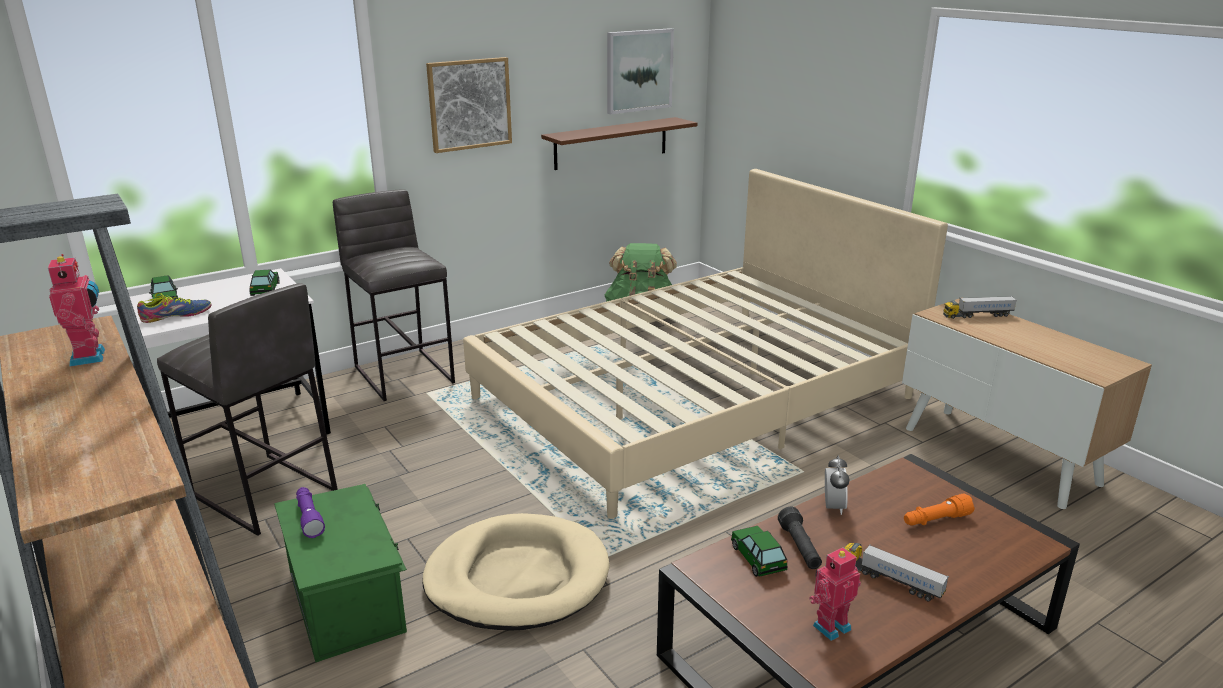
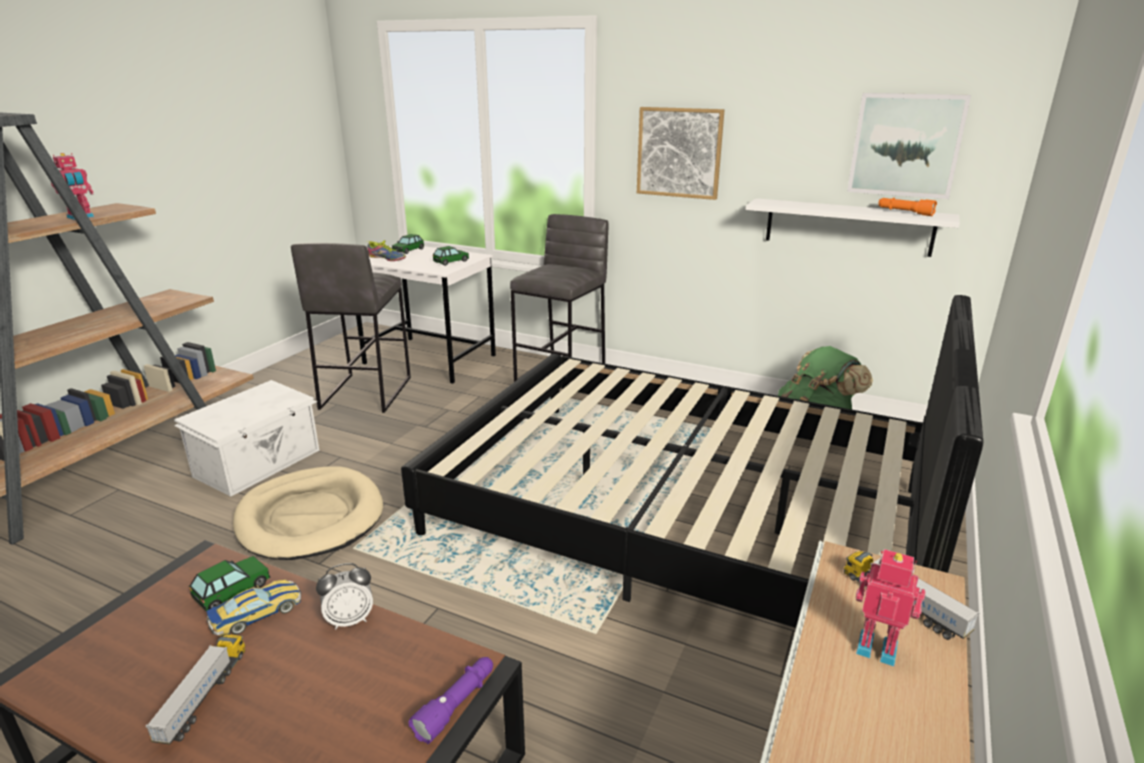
camera: 60 degrees right, 0 degrees up
green storage box [274,484,407,662] -> white storage box [174,380,319,497]
purple flashlight [296,487,325,538] -> purple flashlight moved to [408,657,493,744]
beige bed [463,169,948,519] -> black bed [401,295,983,628]
brown shelf [541,117,697,170] -> white shelf [745,198,960,257]
black flashlight [778,507,822,569] -> toy car [206,580,301,636]
toy robot [809,548,861,641] -> toy robot moved to [856,549,925,666]
orange flashlight [904,493,975,526] -> orange flashlight moved to [878,198,937,216]

